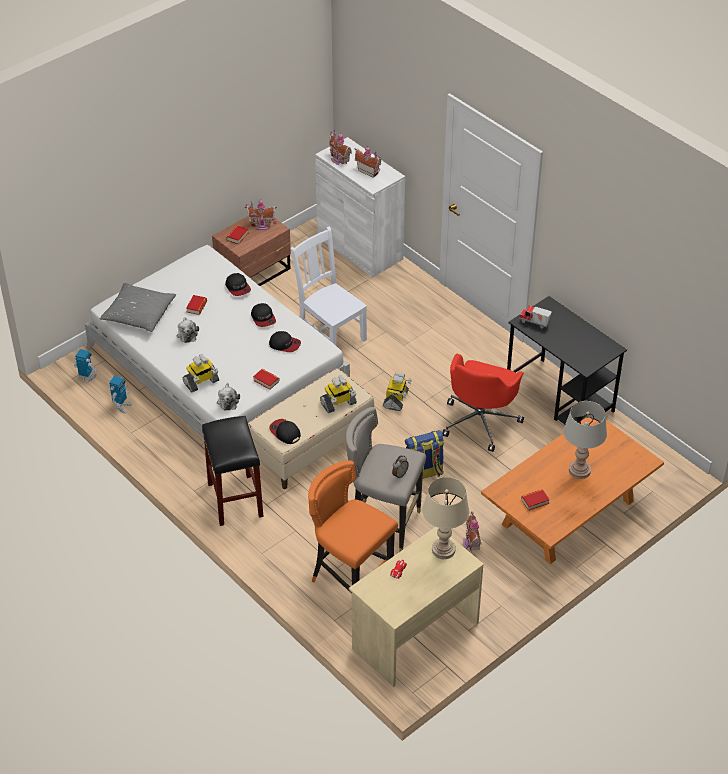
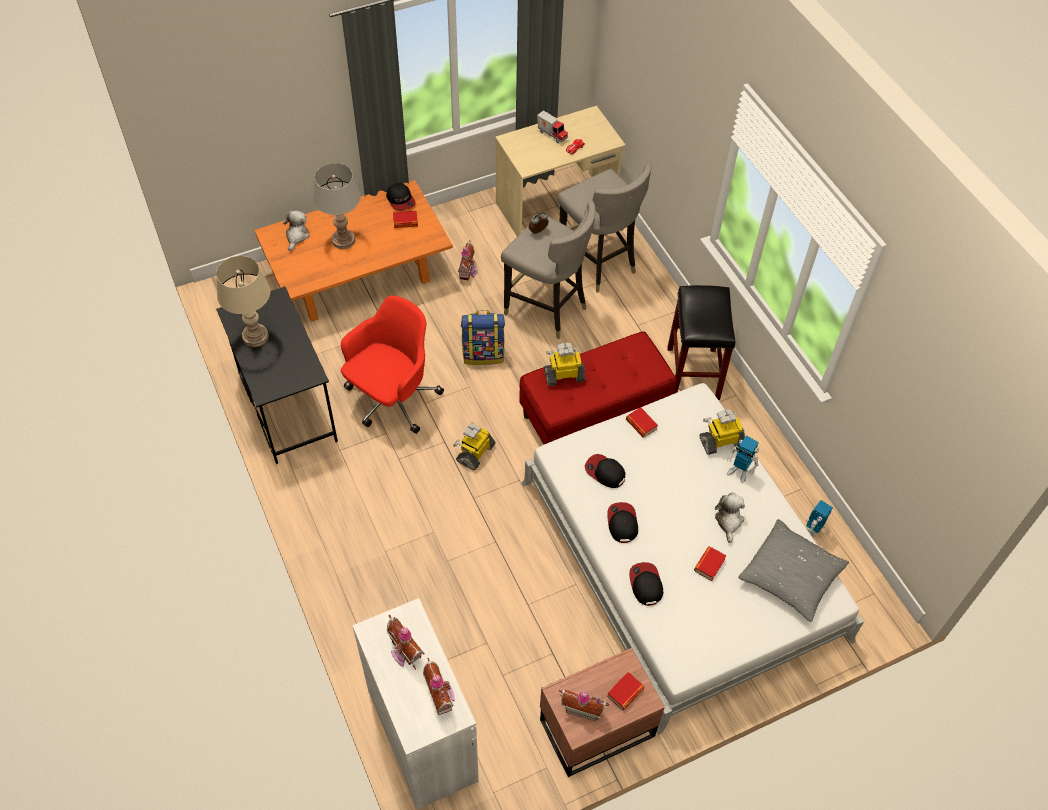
camera: 165 degrees left, 10 degrees up
toy robot [74,349,97,383] -> toy robot moved to [727,436,759,483]
plush toy [217,383,240,410] -> plush toy moved to [283,210,310,251]
beige bench [248,368,374,489] -> red bench [519,331,676,444]
cap [269,419,301,444] -> cap moved to [386,183,416,211]
white chair [290,227,367,346] -> none
orange stool [308,460,398,594] -> grey stool [557,164,651,293]
beige table lamp [422,477,469,559] -> beige table lamp moved to [216,256,270,347]
toy truck [519,306,552,328] -> toy truck moved to [537,111,568,143]

